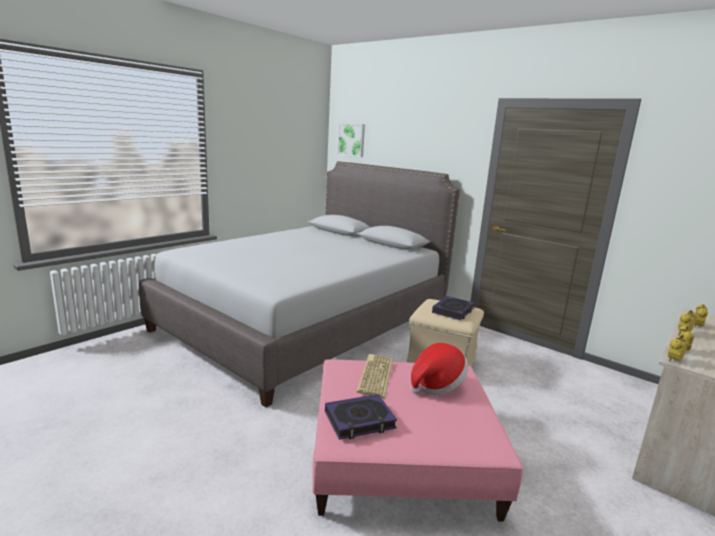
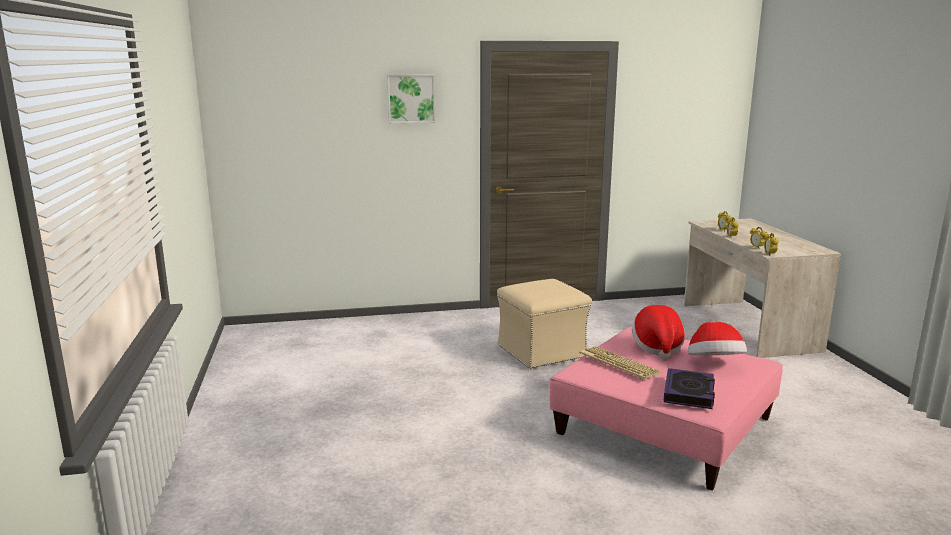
camera: 50 degrees left, 0 degrees up
grey bed [139,161,460,407] -> none
picture [337,123,365,157] -> picture moved to [387,75,435,123]
book [432,296,474,320] -> none
none -> hat [688,322,747,355]

